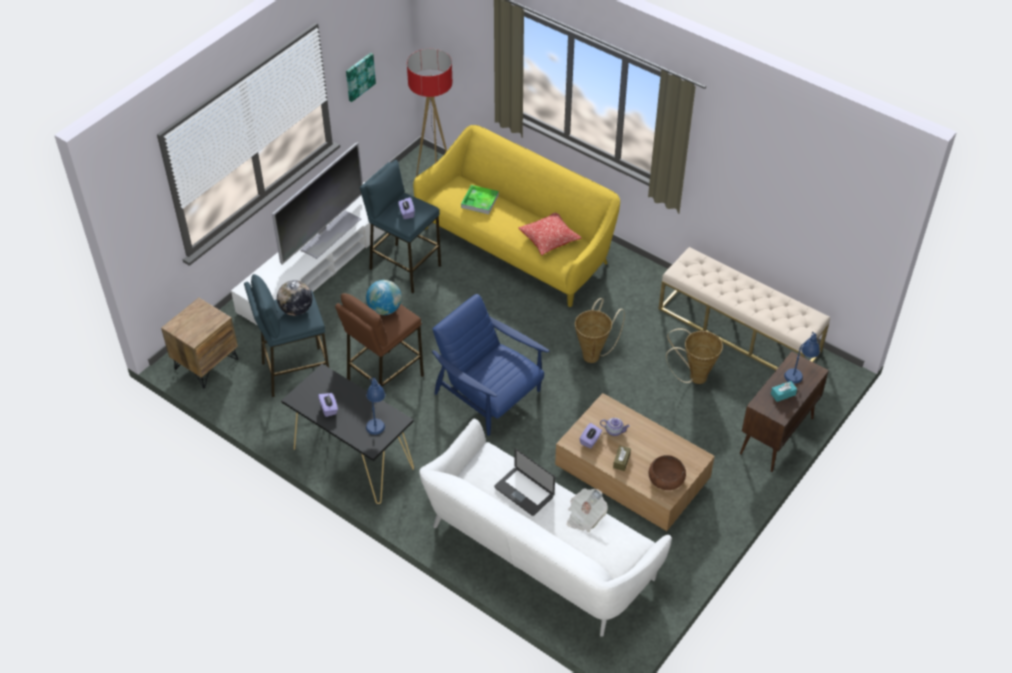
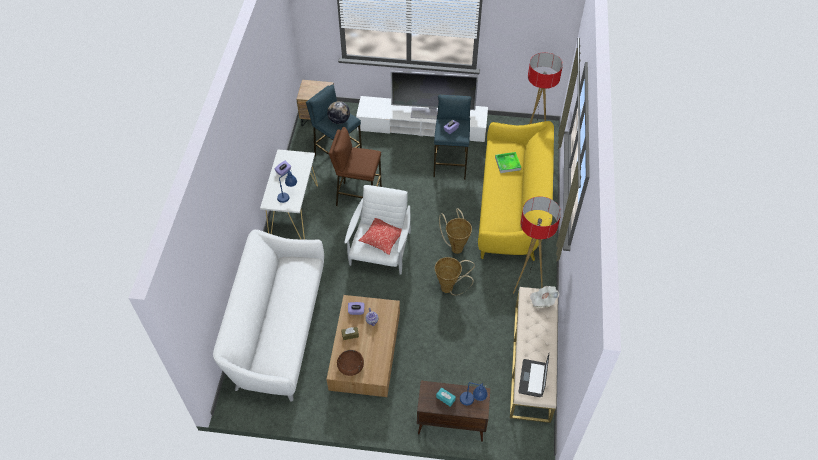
camera: 60 degrees right, 5 degrees up
black console table [281,364,414,504] -> white console table [260,149,318,240]
picture [346,53,376,102] -> none
globe [366,280,402,315] -> none
blue armchair [432,294,549,436] -> white armchair [344,185,411,275]
laptop [494,449,555,516] -> laptop moved to [519,354,549,397]
pillow [518,212,582,255] -> pillow moved to [358,218,402,255]
newspaper [567,488,608,532] -> newspaper moved to [530,286,559,307]
basket [666,328,723,384] -> basket moved to [439,208,472,254]
none -> floor lamp [513,197,561,294]

